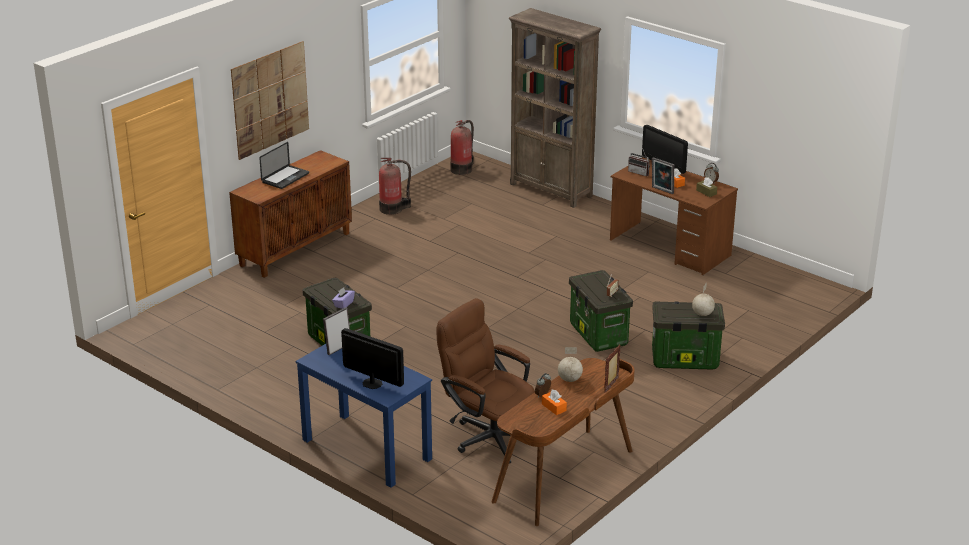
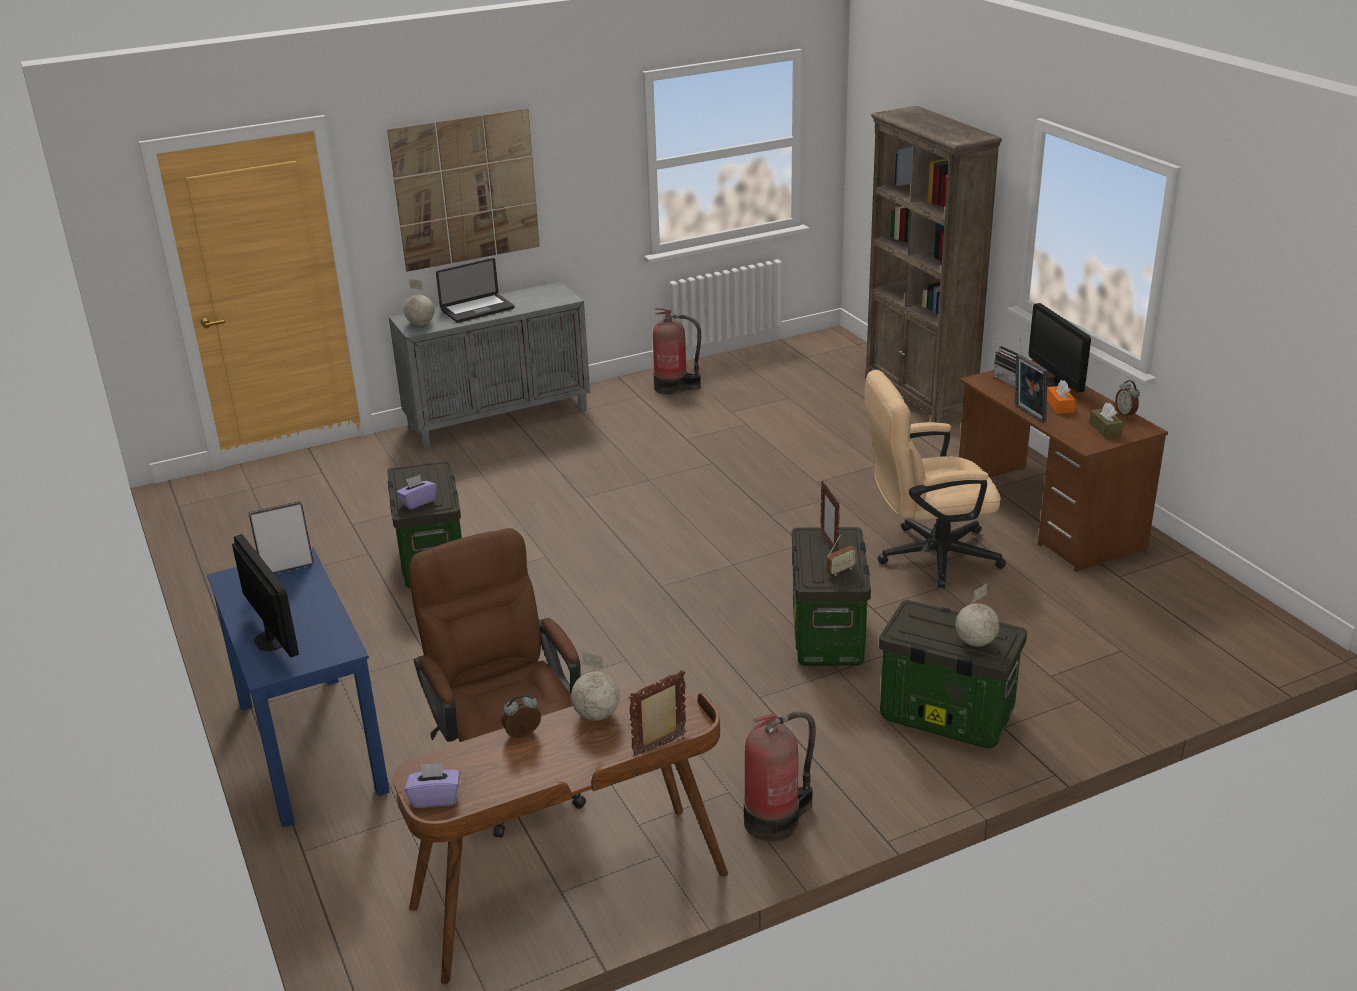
camera: 25 degrees right, 0 degrees up
brown cabinet [229,150,352,278] -> grey cabinet [389,282,590,449]
fire extinguisher [450,120,474,175] -> fire extinguisher moved to [744,711,816,842]
orange tissue box [542,390,567,415] -> none
none -> globe [404,279,435,325]
none -> purple tissue box [405,763,460,808]
none -> picture frame [821,481,840,553]
none -> beige office chair [865,370,1006,588]

